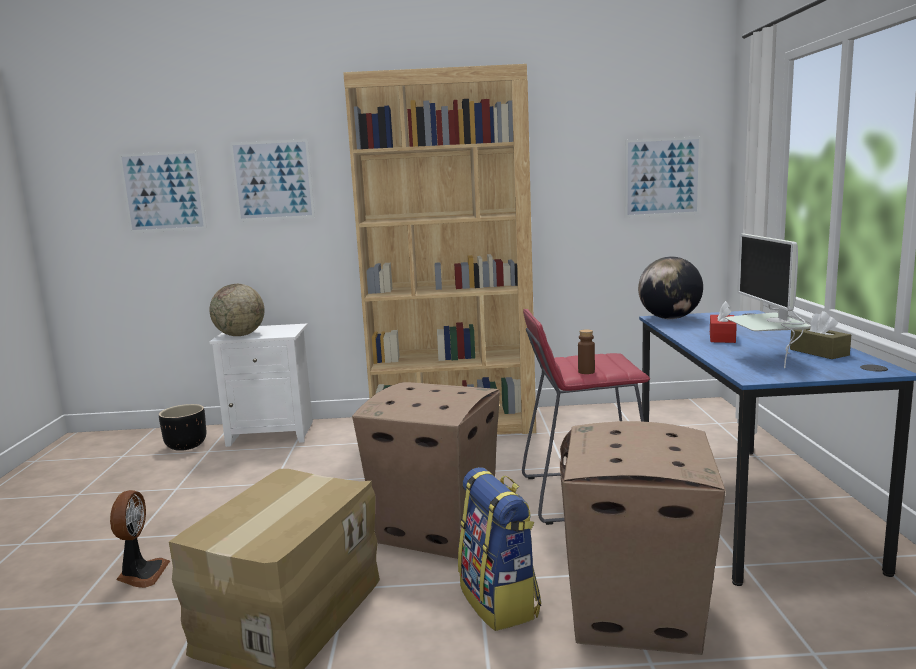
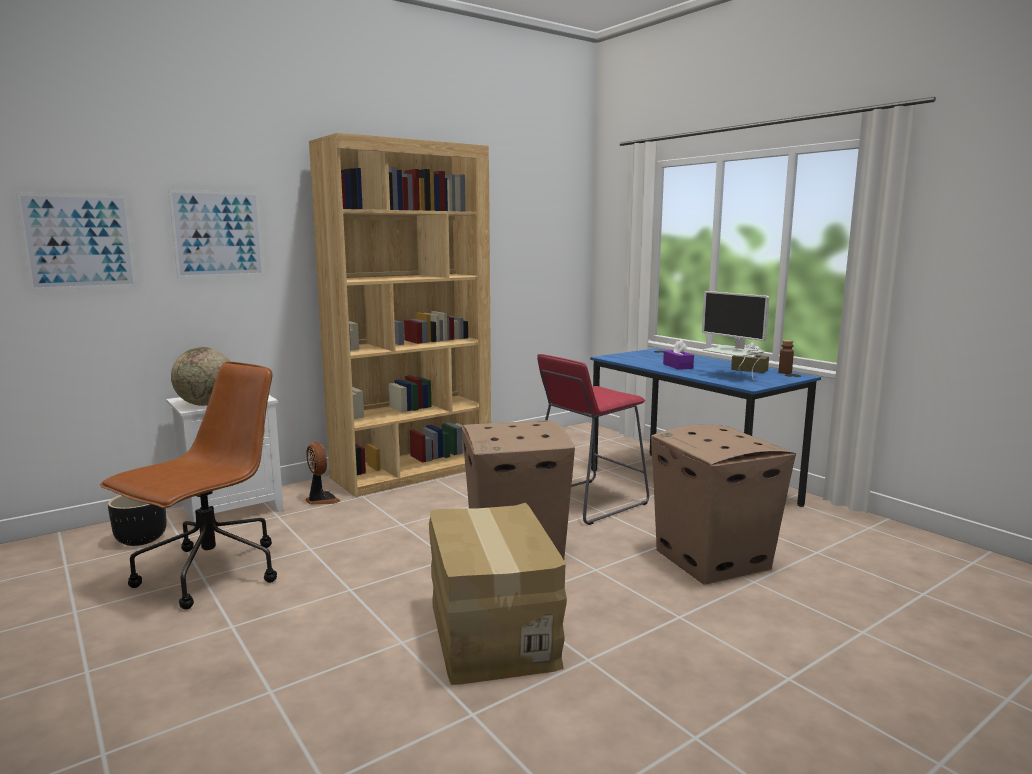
camera: 35 degrees left, 0 degrees up
fan [110,490,170,588] -> fan moved to [305,442,340,504]
backpack [458,467,541,631] -> none
brown bottle [578,329,595,374] -> brown bottle moved to [779,340,794,374]
picture [625,136,702,218] -> none
globe [638,257,703,319] -> none
red tissue box [710,301,737,343] -> purple tissue box [663,340,694,370]
none -> brown office chair [100,362,277,610]

